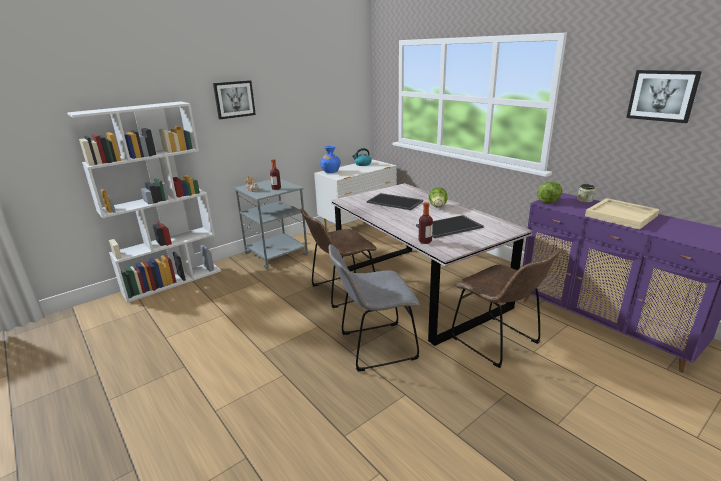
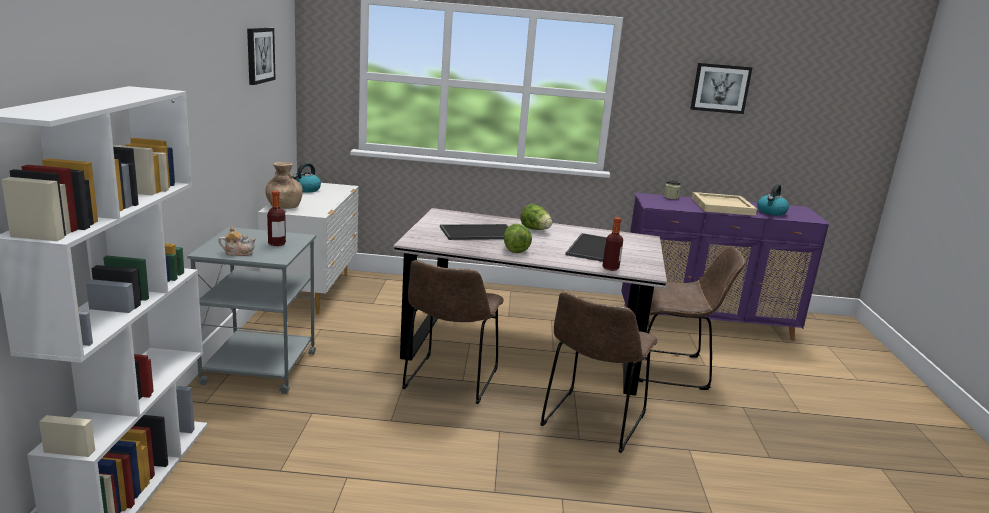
camera: 50 degrees left, 5 degrees down
picture [213,80,256,119] -> picture moved to [247,28,276,85]
blue vase [320,146,341,173] -> brown vase [265,162,303,209]
grey chair [329,244,419,371] -> brown chair [540,292,658,453]
lettuce [537,182,562,204] -> lettuce moved to [503,224,532,253]
none -> kettle [757,184,789,216]

